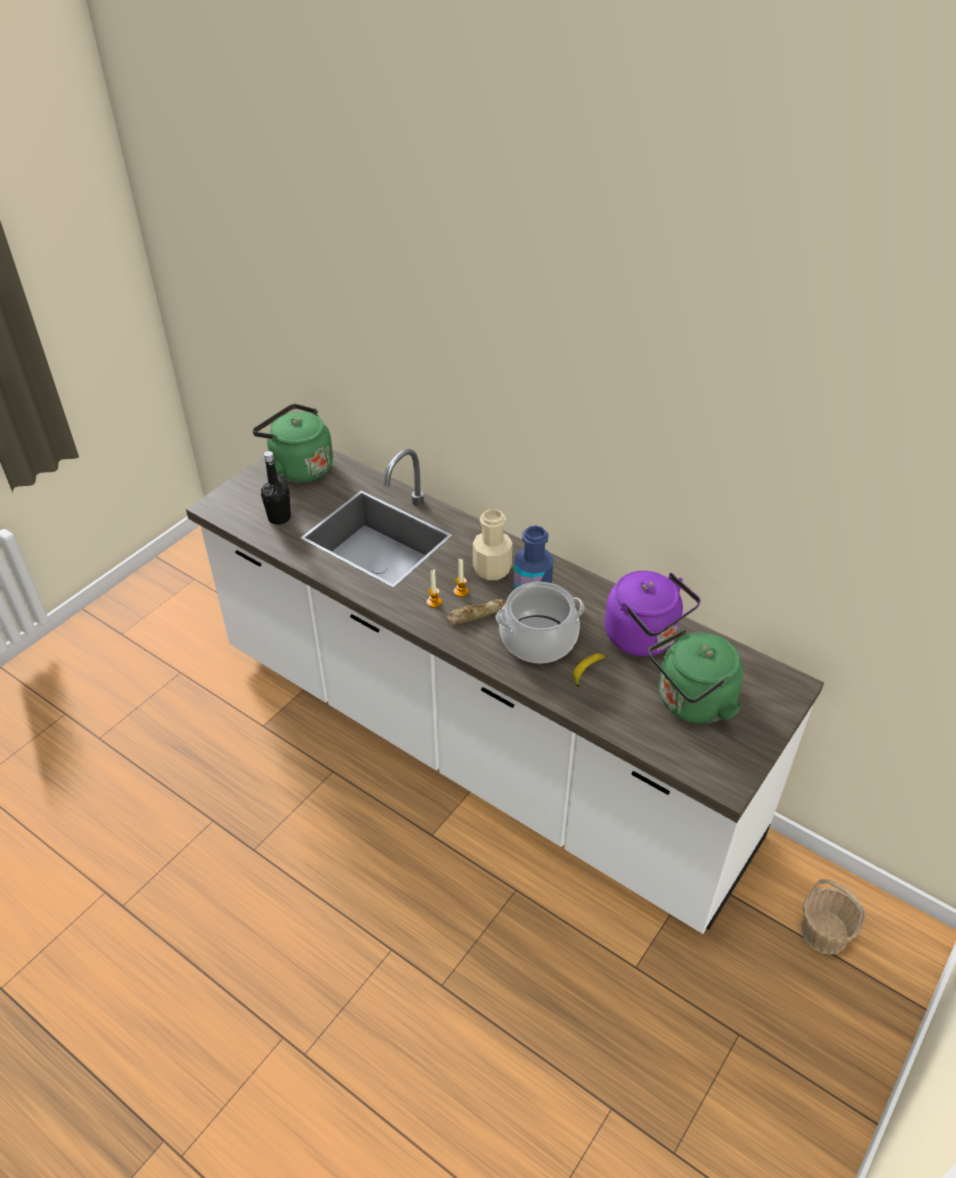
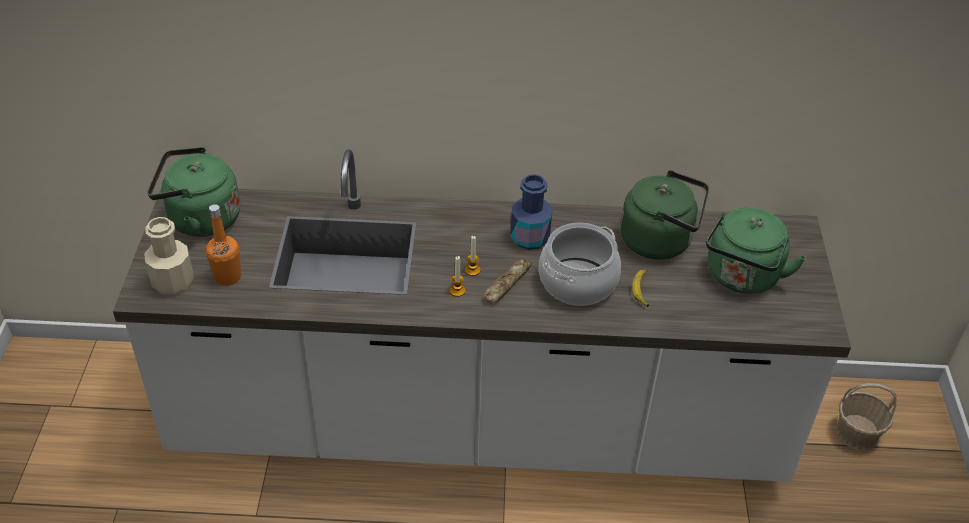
camera: 35 degrees left, 0 degrees up
black bottle [261,451,291,525] -> orange bottle [206,204,241,286]
beige bottle [473,509,513,580] -> beige bottle moved to [144,217,194,295]
purple kettle [605,571,700,656] -> green kettle [620,170,709,260]

